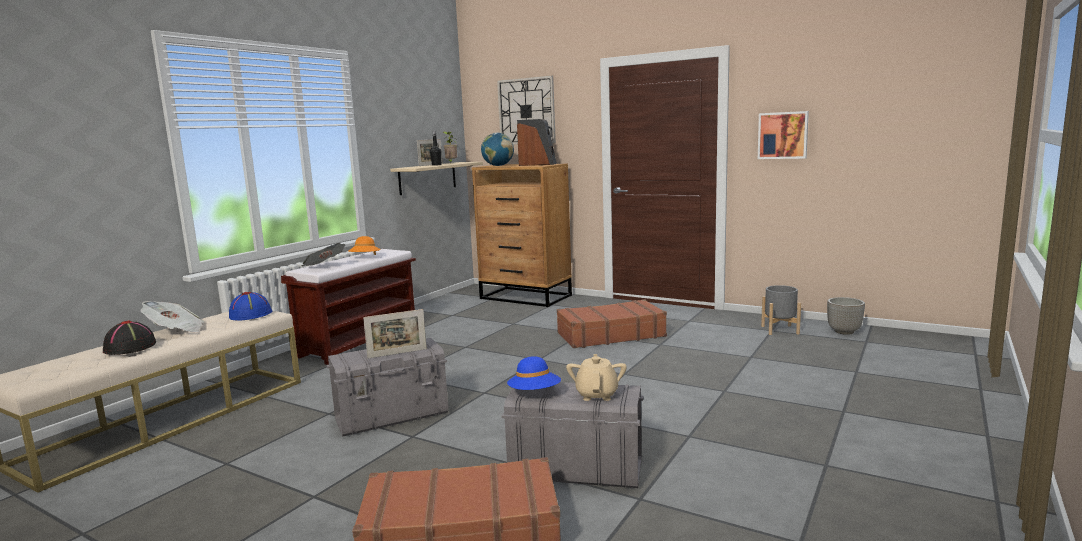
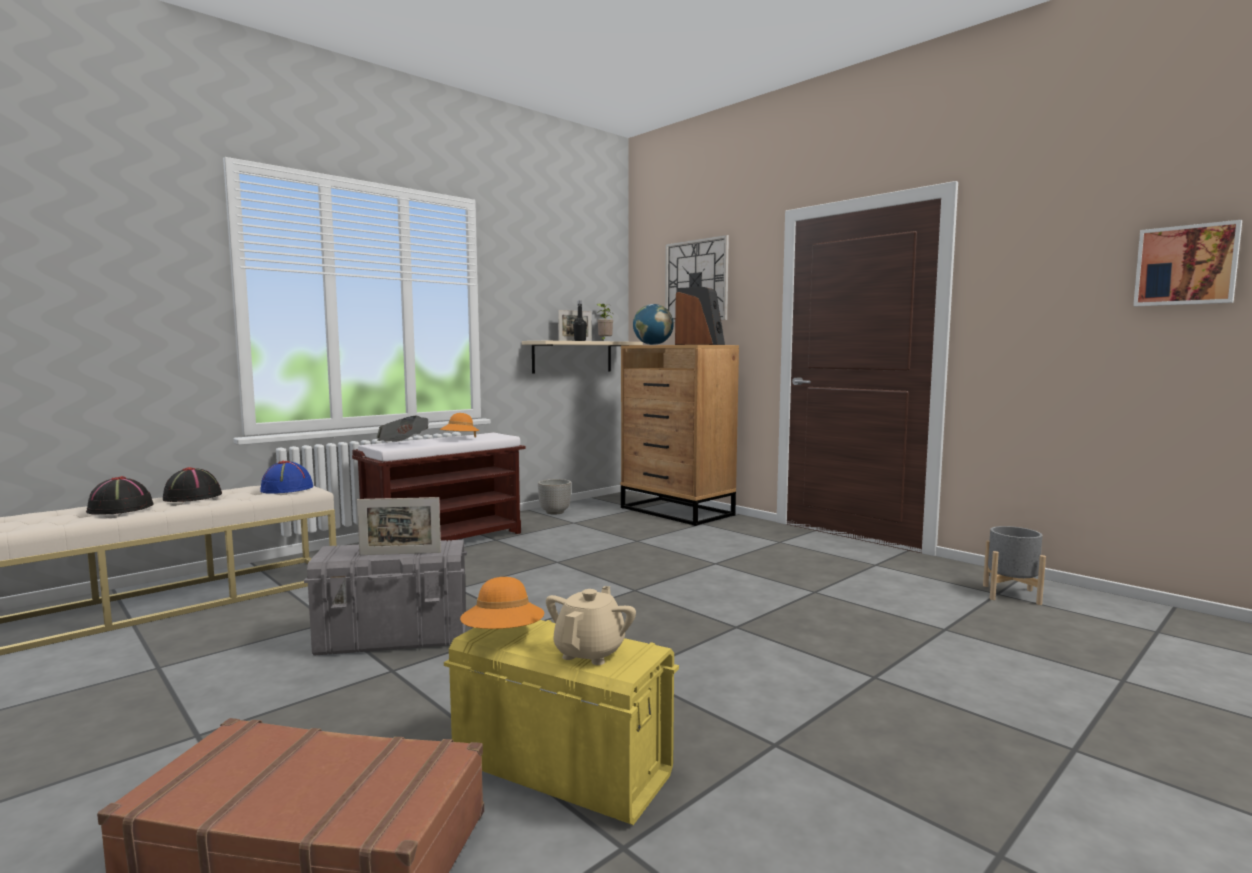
camera: 15 degrees right, 5 degrees down
newspaper [140,301,204,332] -> black hat [163,467,222,502]
grey storage box [501,382,643,488] -> yellow storage box [444,620,679,825]
blue hat [507,356,561,390] -> orange hat [460,577,544,629]
brown suitcase [557,299,667,348] -> none
picture [758,111,809,159] -> picture moved to [1133,220,1242,306]
planter [827,297,865,335] -> planter moved to [538,479,572,515]

